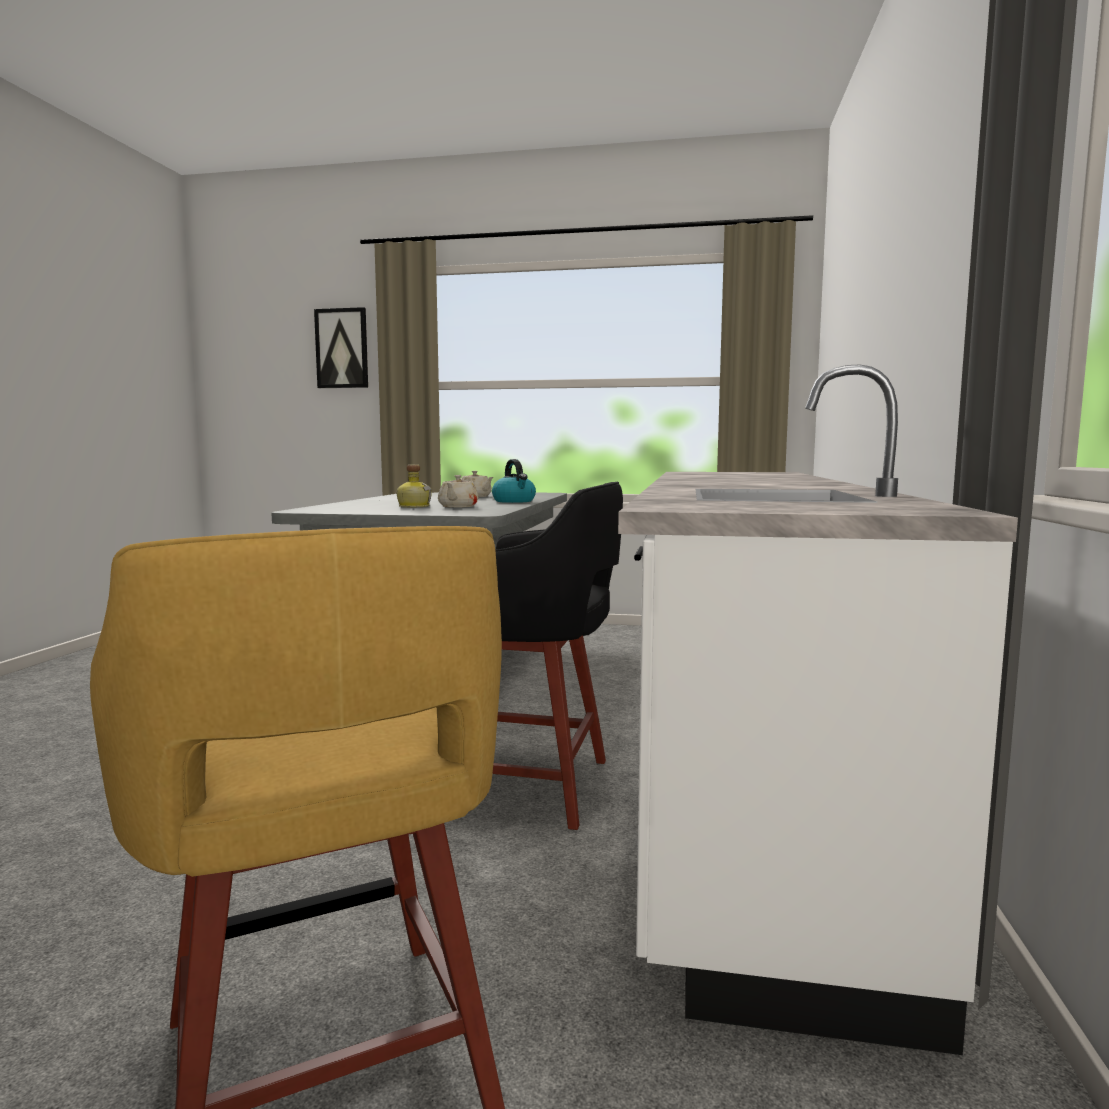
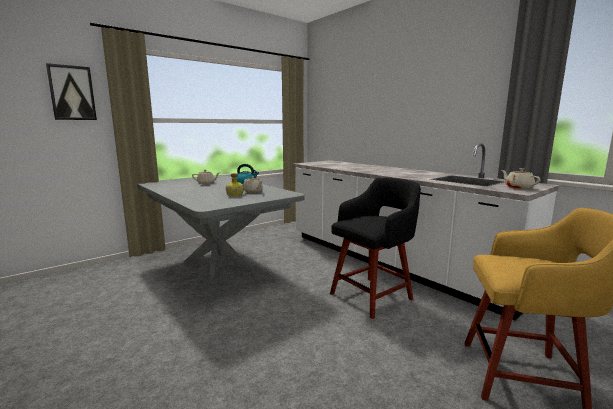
camera: 50 degrees left, 5 degrees up
none -> beige teapot [502,168,541,189]

